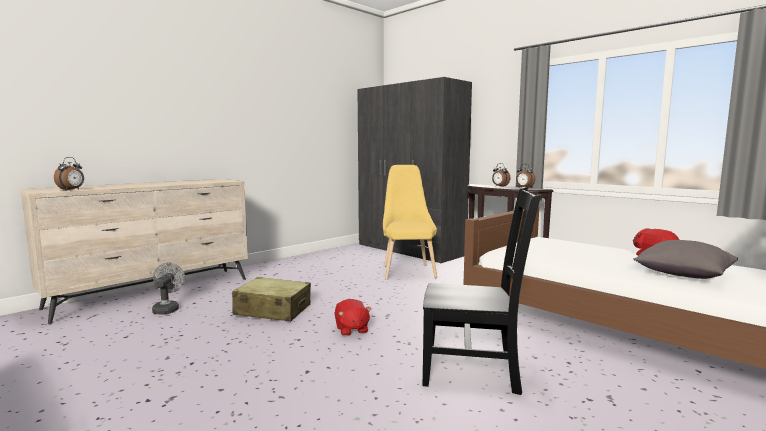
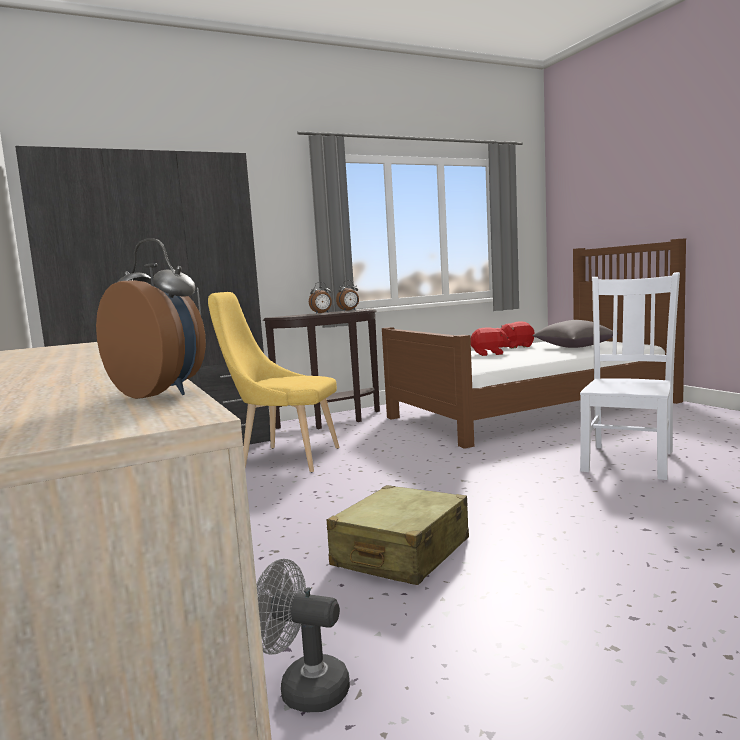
camera: 70 degrees left, 0 degrees up
red plush toy [334,299,371,336] -> red plush toy moved to [471,327,510,356]
black chair [423,187,541,395] -> white chair [580,272,680,480]

